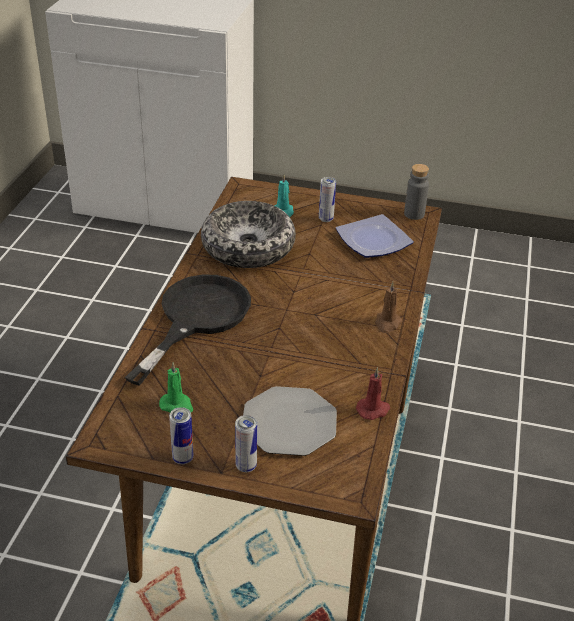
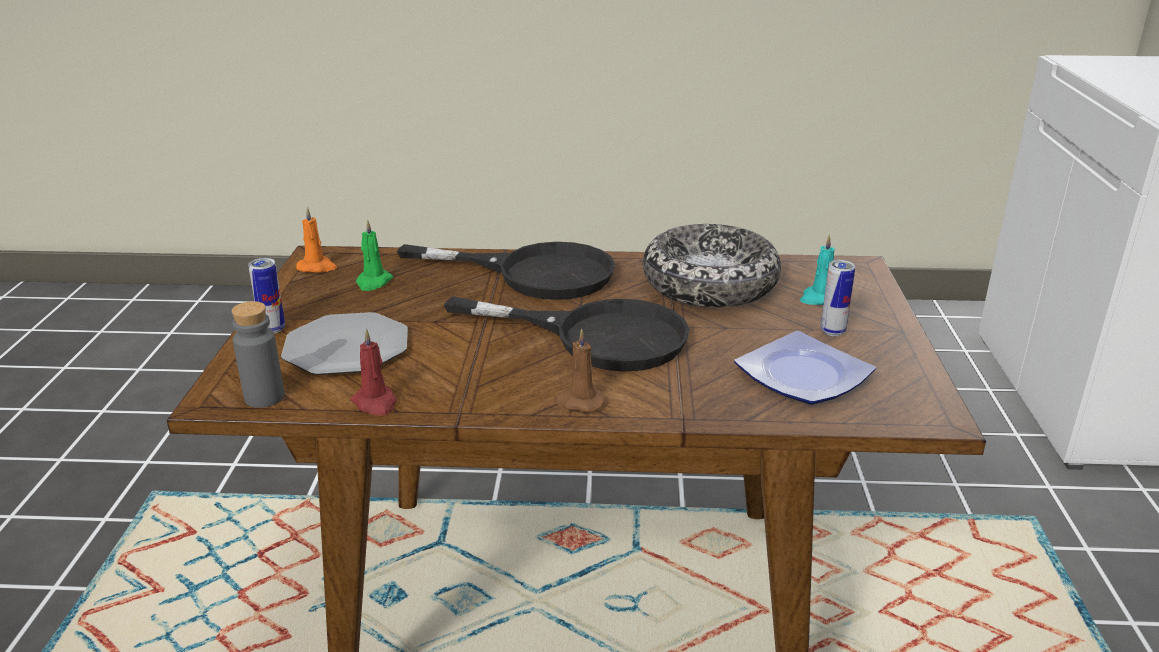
camera: 80 degrees right, 10 degrees down
can [169,407,193,464] -> none
grey bottle [404,164,429,220] -> grey bottle moved to [231,301,284,408]
none -> orange candle [296,206,337,273]
none -> black frying pan [444,296,690,372]

